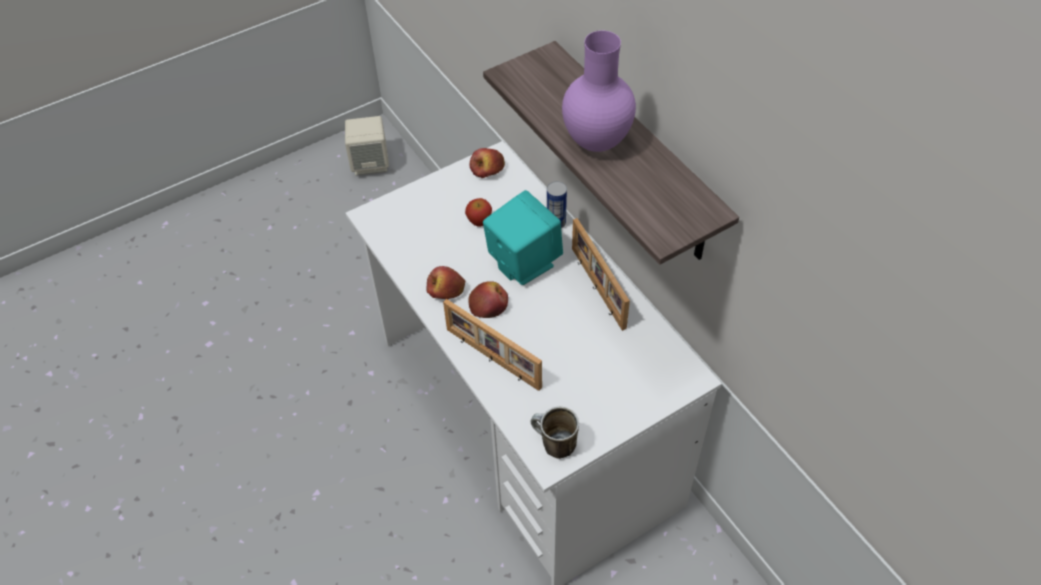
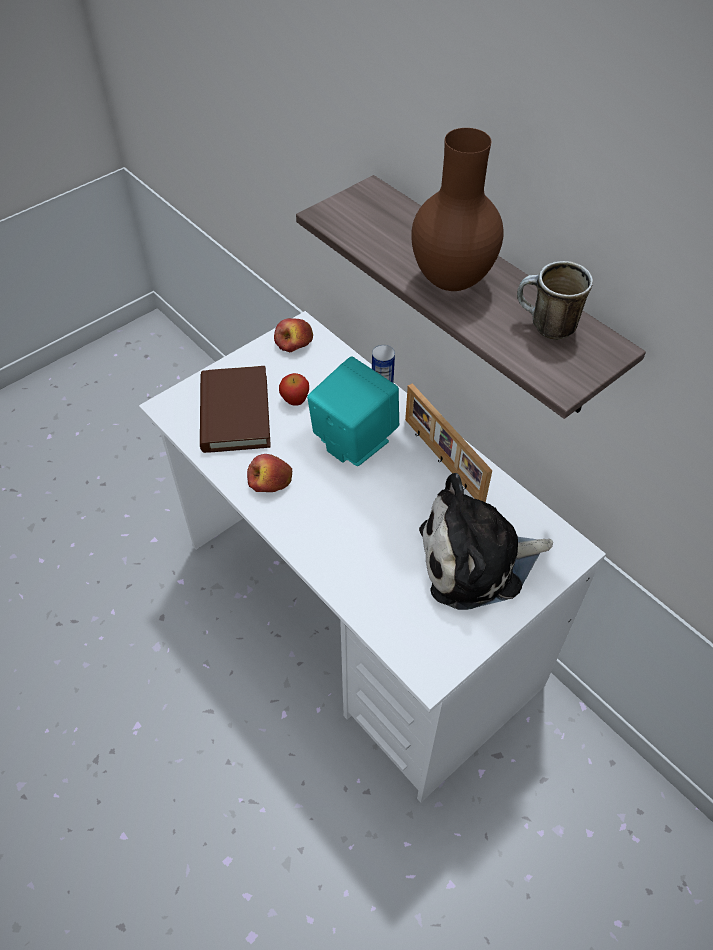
camera: 10 degrees left, 0 degrees up
beige speaker [345,116,389,176] -> none
picture frame [443,299,542,391] -> none
apple [468,281,508,318] -> none
mug [531,407,579,459] -> mug moved to [517,261,593,340]
purple vase [562,31,636,152] -> brown vase [411,128,504,291]
none -> brown book [200,366,271,453]
none -> plush toy [419,473,553,610]

